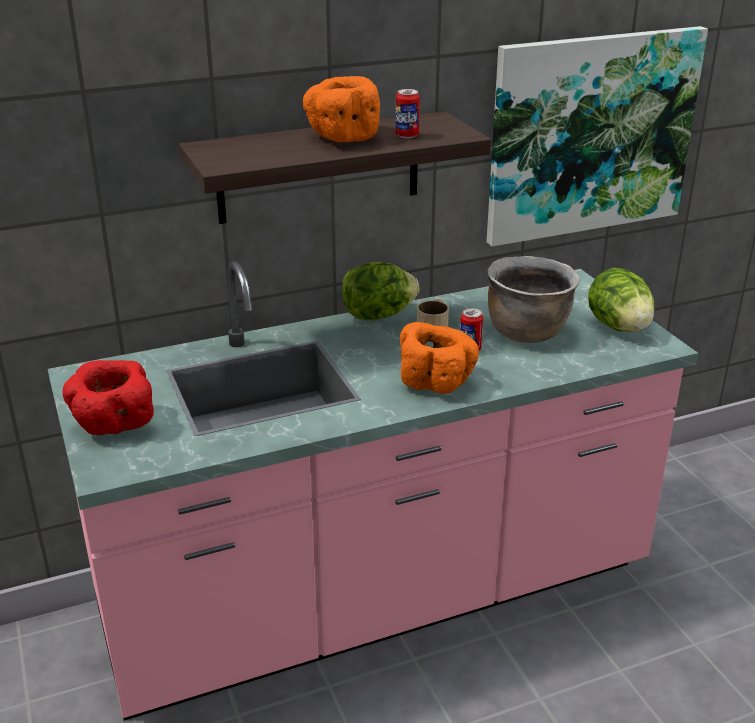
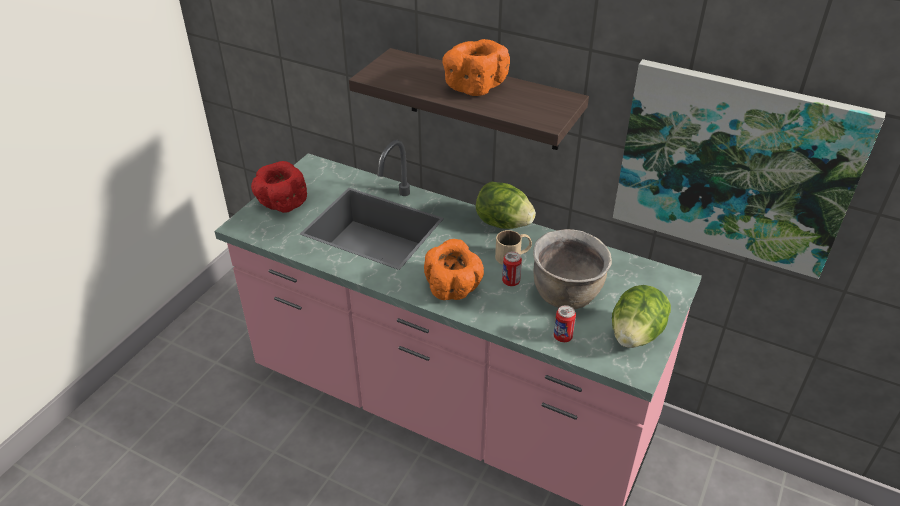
camera: 50 degrees right, 10 degrees up
can [395,89,420,139] -> can moved to [554,305,576,342]

